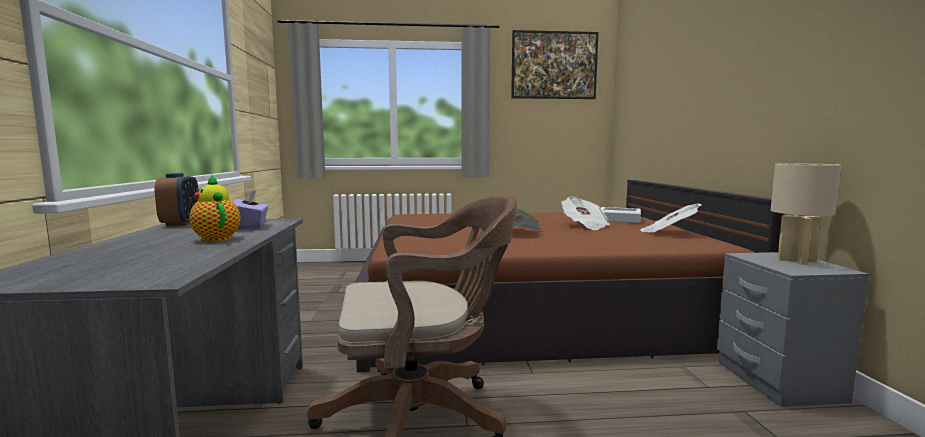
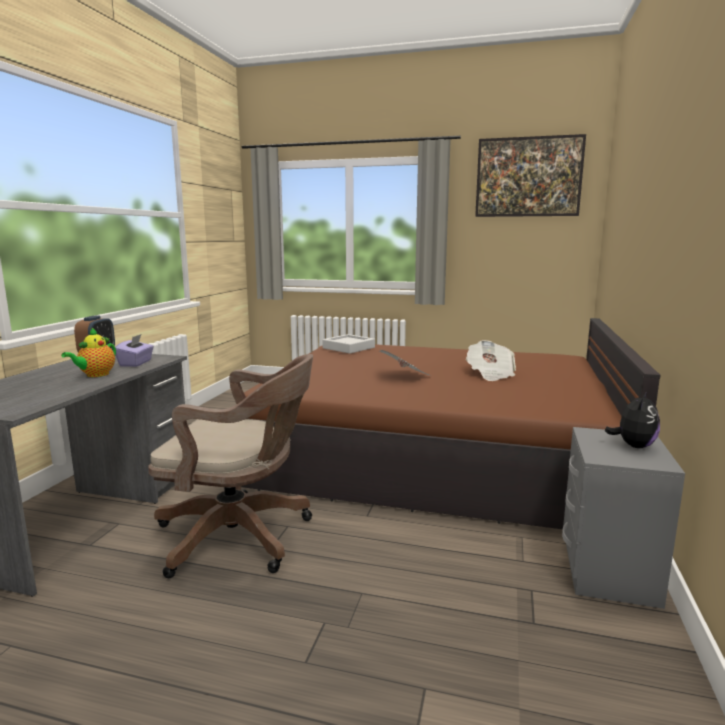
camera: 20 degrees right, 5 degrees up
teapot [189,175,241,242] -> teapot turned 135 degrees counterclockwise [61,328,116,377]
grey tray [601,207,641,223] -> grey tray moved to [322,334,375,354]
newspaper [640,203,702,233] -> none
beige table lamp [771,163,841,265] -> plush toy [605,391,660,448]

